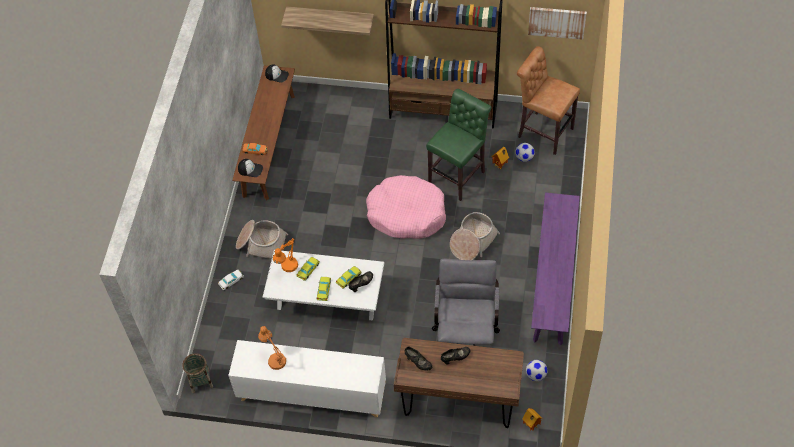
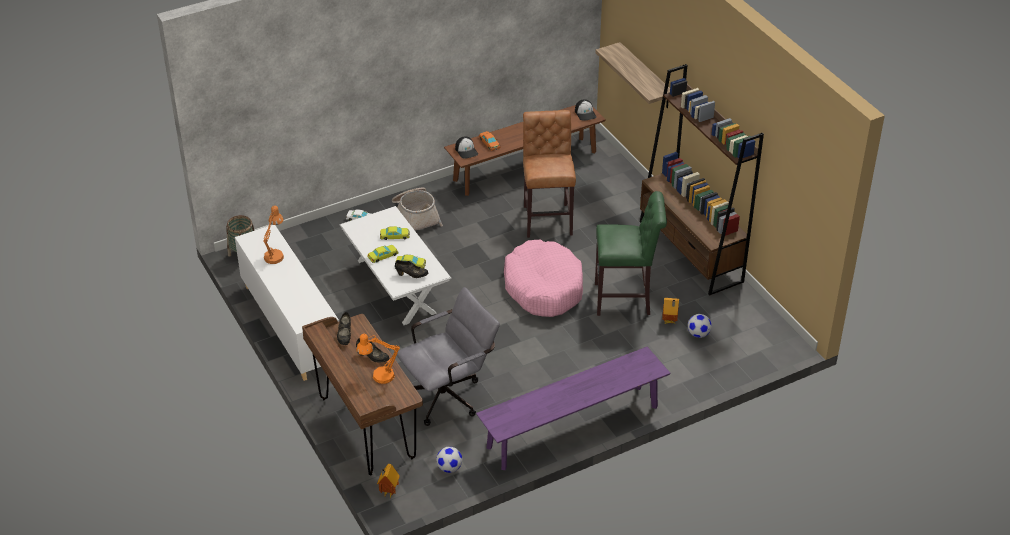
camera: 50 degrees right, 15 degrees down
orange table lamp [273,238,298,272] -> orange table lamp moved to [356,333,400,384]
basket [450,212,500,260] -> none
brown stool [517,46,580,155] -> brown stool moved to [523,110,576,238]
picture [528,7,587,40] -> none

